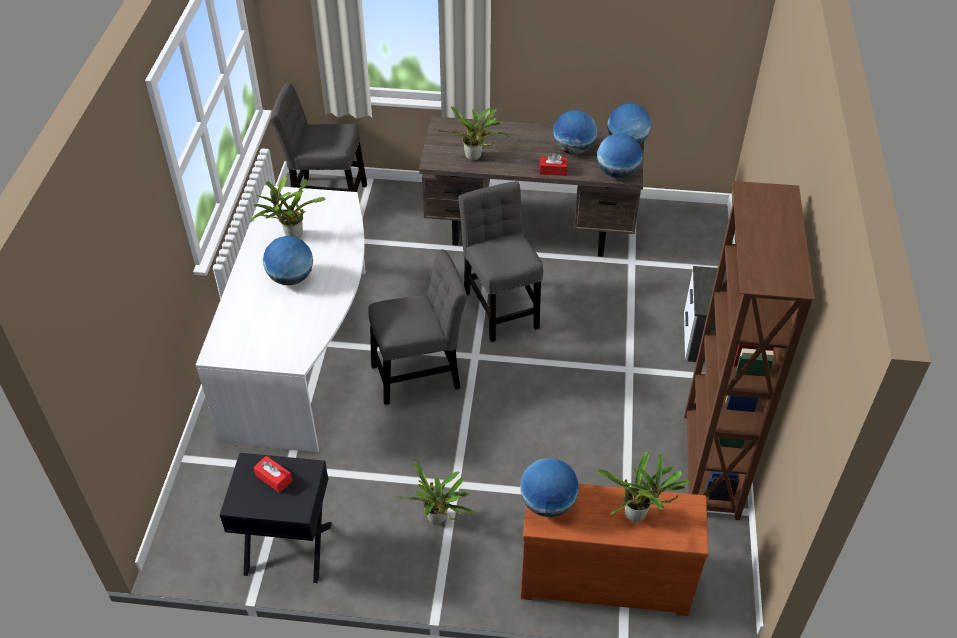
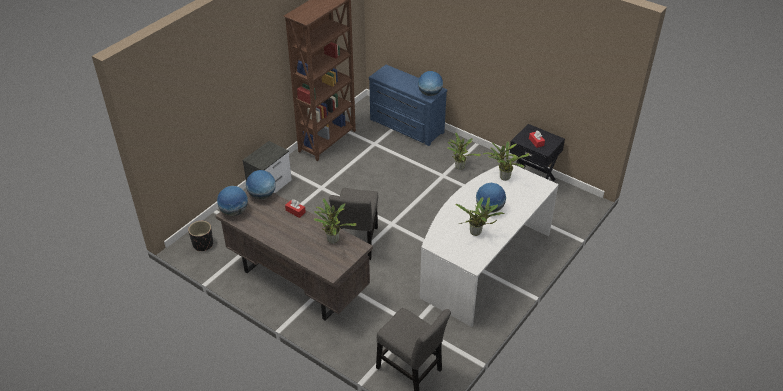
camera: 150 degrees left, 5 degrees down
grey chair [368,249,467,405] -> none
brown dresser [521,484,708,616] -> blue dresser [369,65,447,146]
globe [553,110,597,155] -> none
potted plant [597,452,691,522] -> potted plant moved to [483,141,529,181]
none -> black planter [188,221,213,251]

